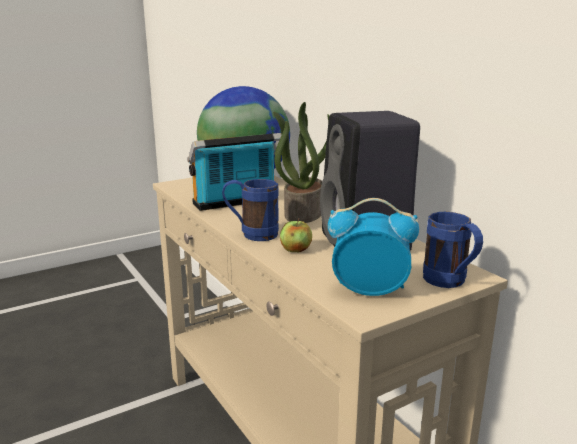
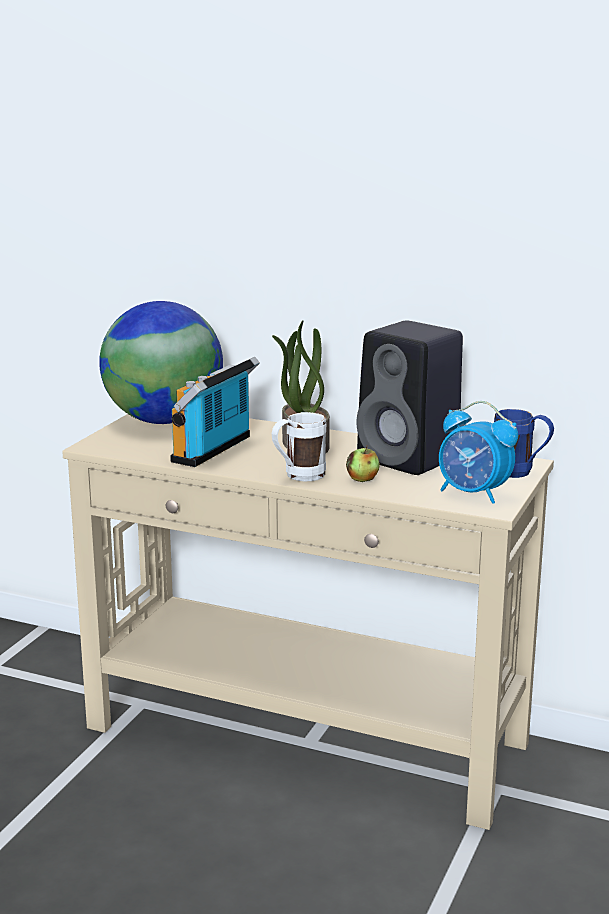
camera: 35 degrees left, 0 degrees up
blue mug [222,179,279,241] -> white mug [272,412,326,481]
alarm clock [328,198,419,296] -> alarm clock turned 120 degrees counterclockwise [439,401,518,504]

